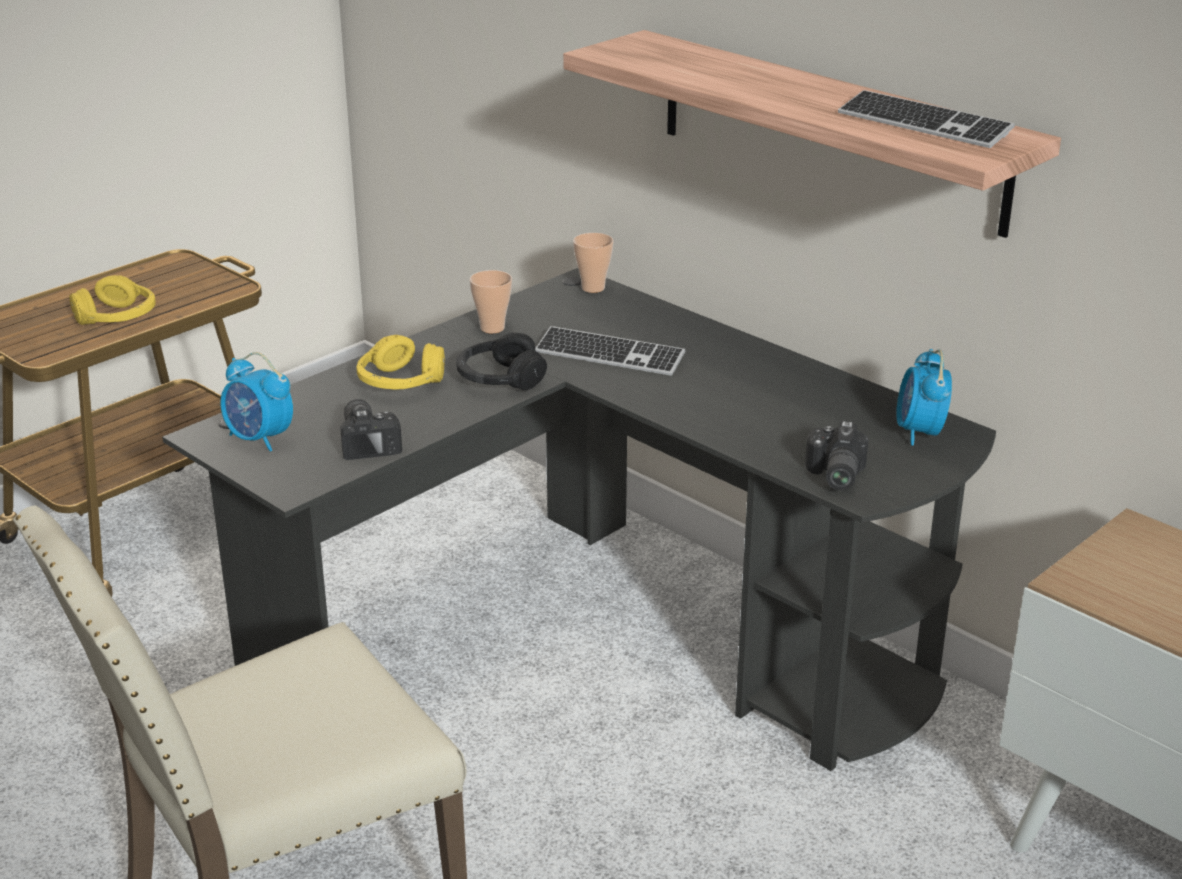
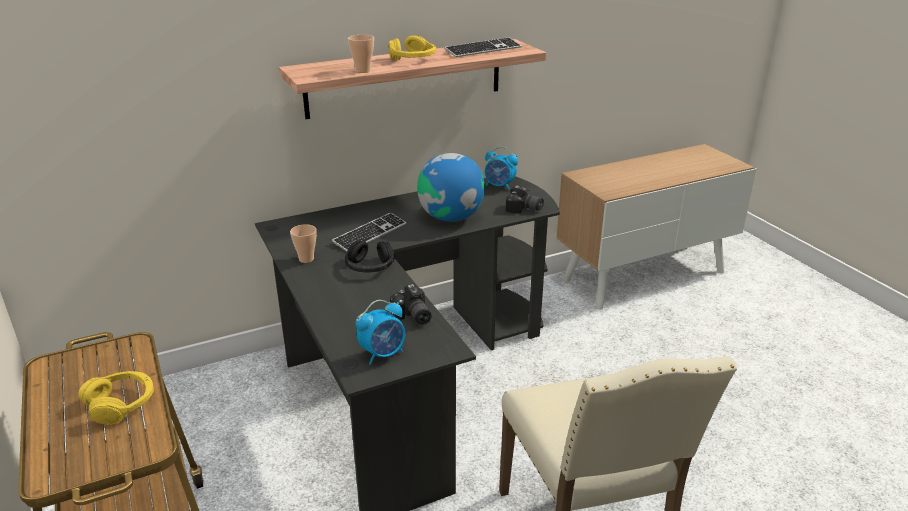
camera: 70 degrees left, 0 degrees up
camera [340,399,402,460] -> camera turned 120 degrees counterclockwise [390,284,431,325]
yellow headphones [356,335,445,390] -> yellow headphones moved to [389,35,436,60]
cup [573,233,614,293] -> cup moved to [348,35,374,73]
none -> globe [417,153,485,222]

